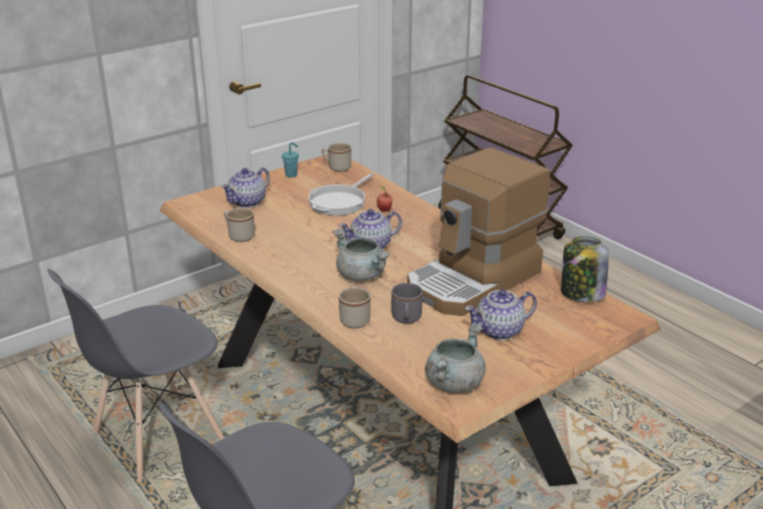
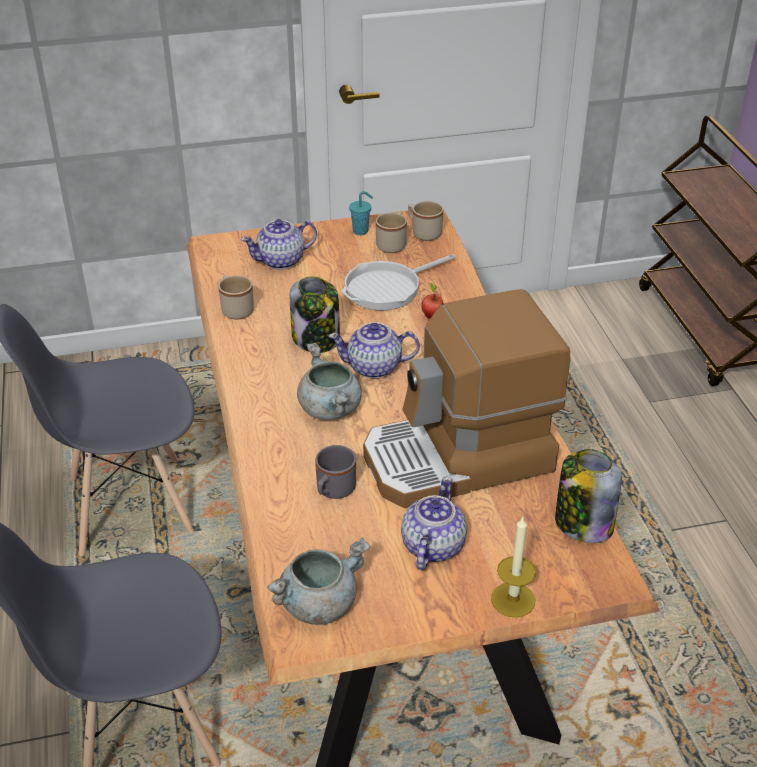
camera: 25 degrees right, 10 degrees up
beige mug [339,286,371,328] -> beige mug moved to [376,212,407,253]
teapot [465,289,537,340] -> teapot turned 105 degrees clockwise [401,476,467,570]
none -> jar [290,276,340,353]
none -> candle [491,517,536,618]

